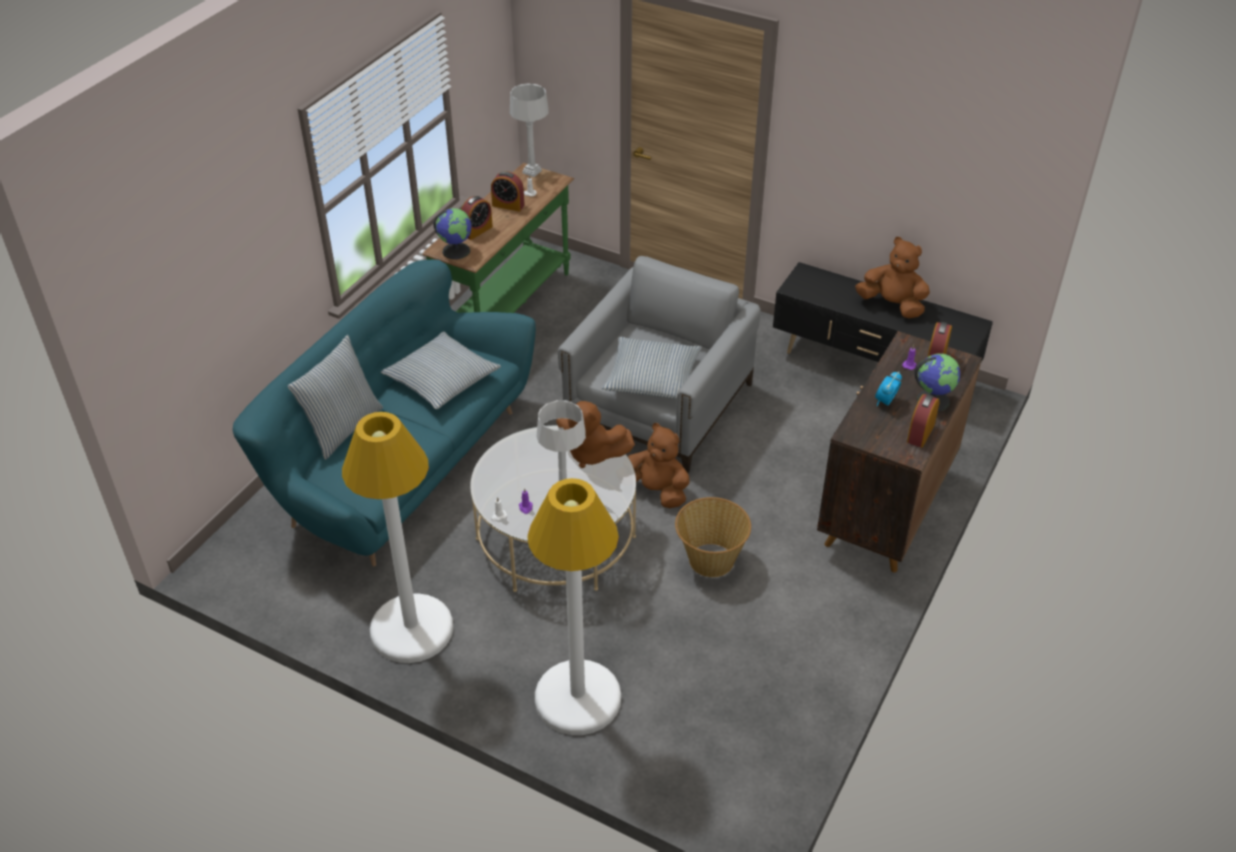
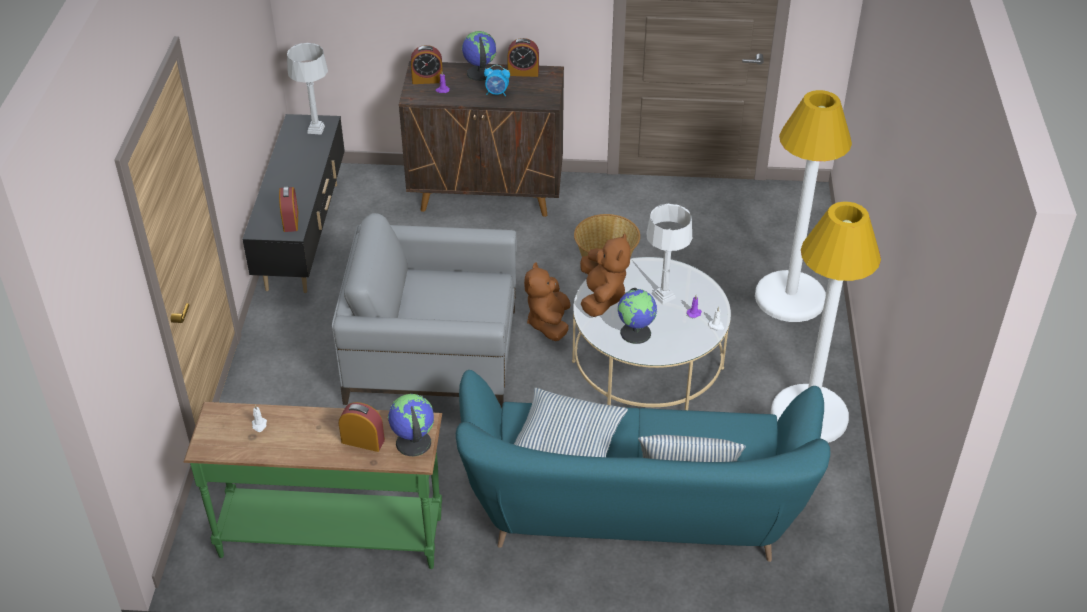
camera: 115 degrees left, 0 degrees up
alarm clock [491,171,525,212] -> alarm clock moved to [279,186,298,232]
grey table lamp [510,83,549,177] -> grey table lamp moved to [287,43,328,135]
pillow [602,337,702,399] -> none
brown plush toy [855,237,930,319] -> none
none -> globe [617,288,657,344]

